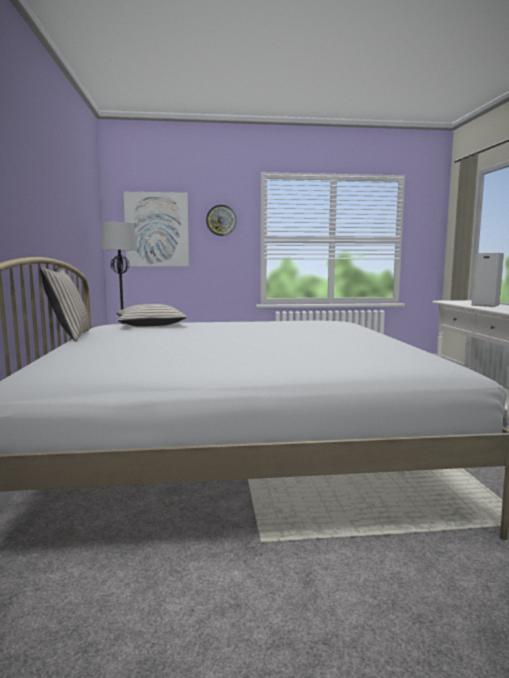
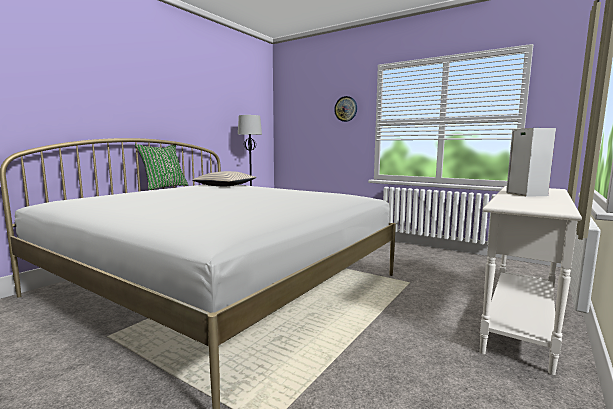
camera: 40 degrees right, 0 degrees up
beige pillow [40,266,89,341] -> green pillow [135,144,189,190]
picture [124,192,189,266] -> none

